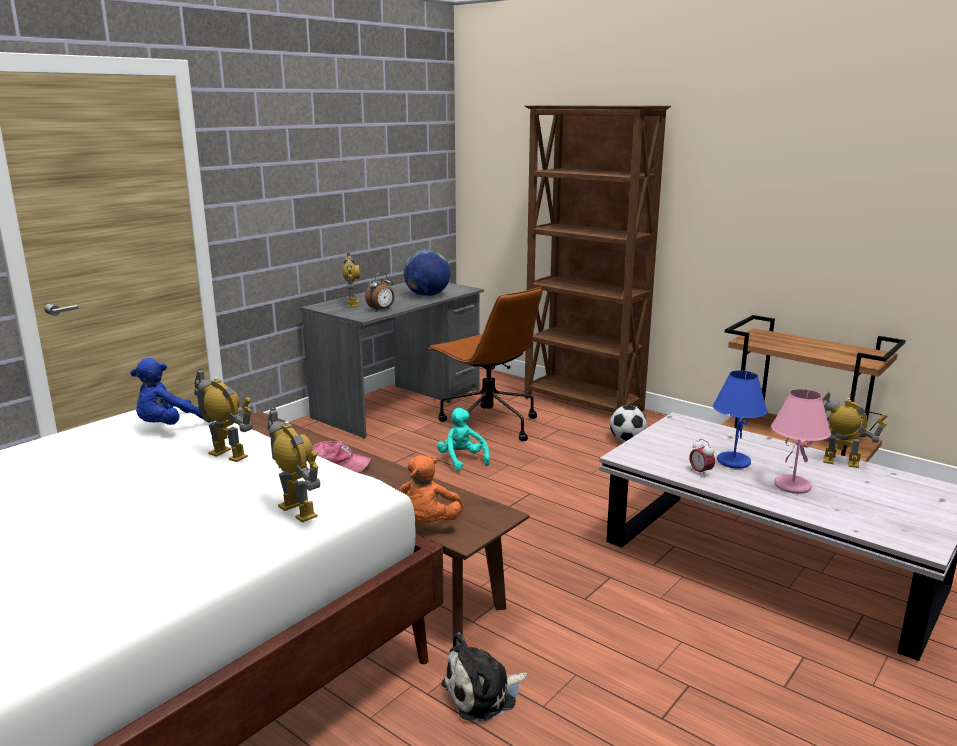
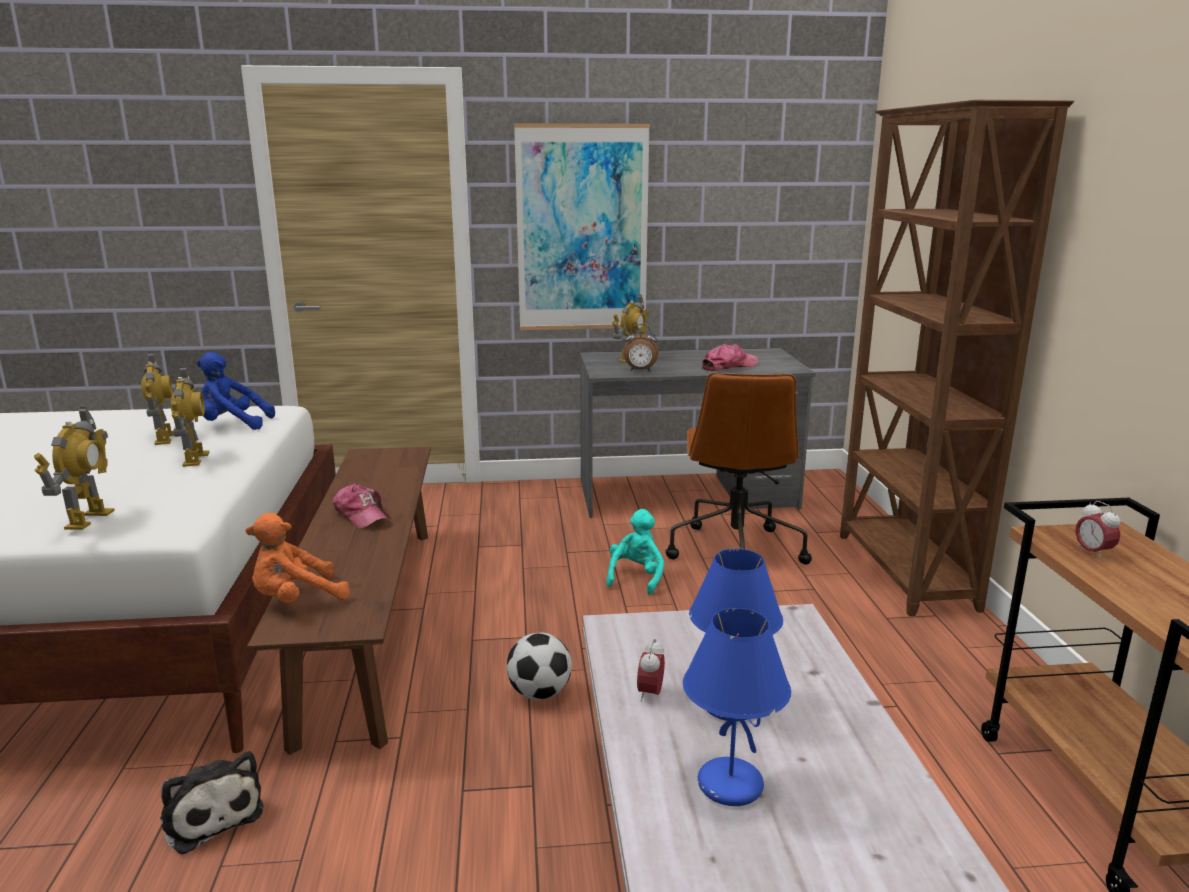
camera: 45 degrees right, 0 degrees up
globe [404,249,450,296] -> cap [701,344,758,371]
plush toy [441,632,527,722] -> plush toy turned 150 degrees counterclockwise [160,751,264,855]
football [610,405,647,442] -> football moved to [507,633,572,700]
pink table lamp [771,389,831,494] -> blue table lamp [683,608,791,806]
toy robot [822,391,888,468] -> toy robot moved to [141,352,174,445]
none -> picture [514,123,650,330]
none -> alarm clock [1076,501,1121,560]

